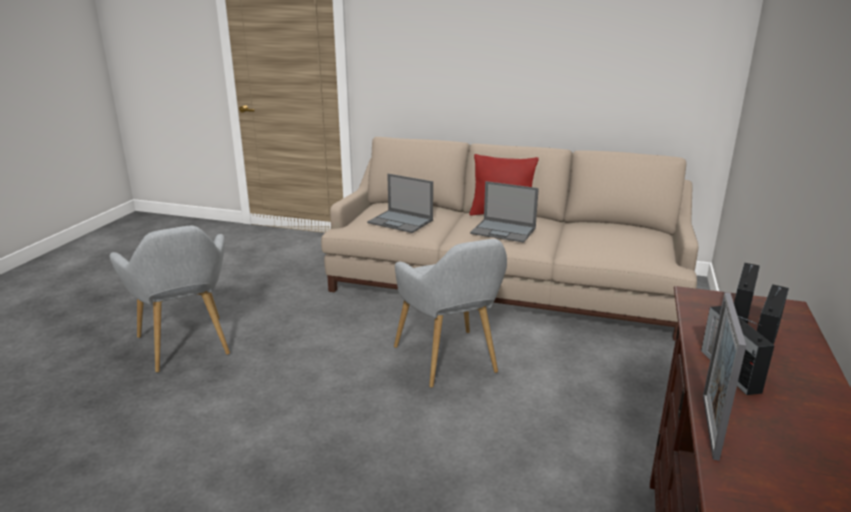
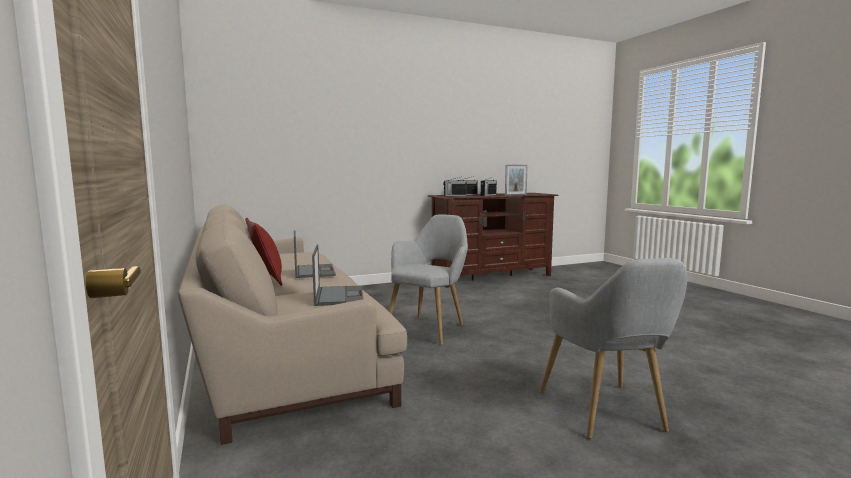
camera: 130 degrees left, 15 degrees down
grey armchair [109,226,230,372] -> grey armchair turned 150 degrees clockwise [539,258,687,439]

